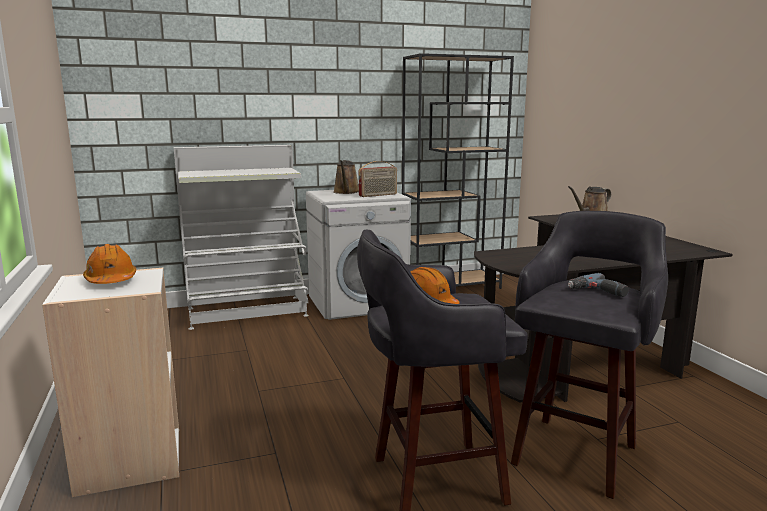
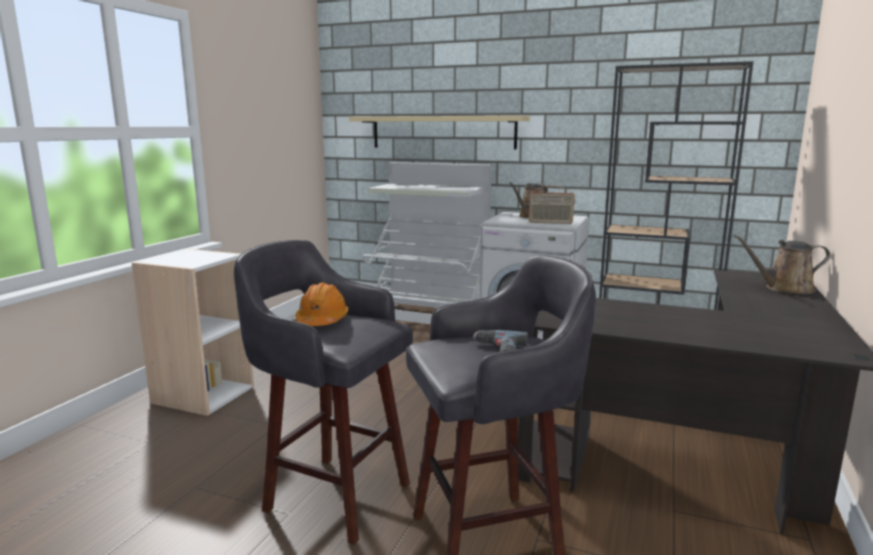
camera: 40 degrees right, 0 degrees up
orange hard hat [83,244,136,284] -> none
none -> beige shelf [349,116,530,150]

